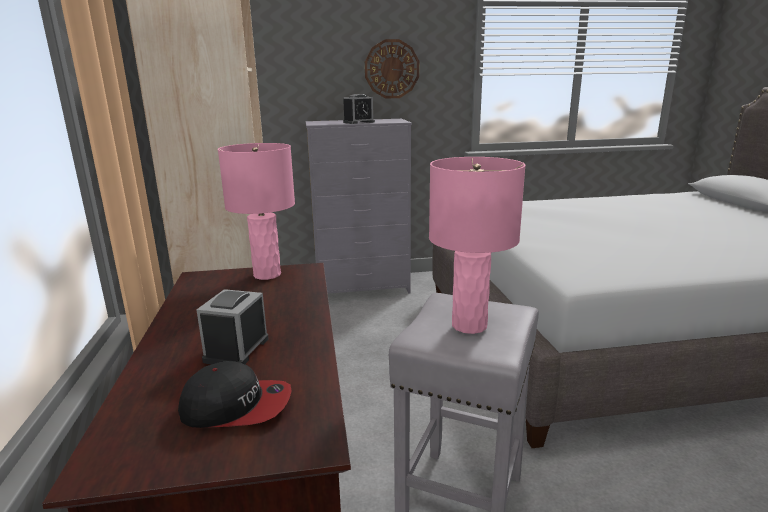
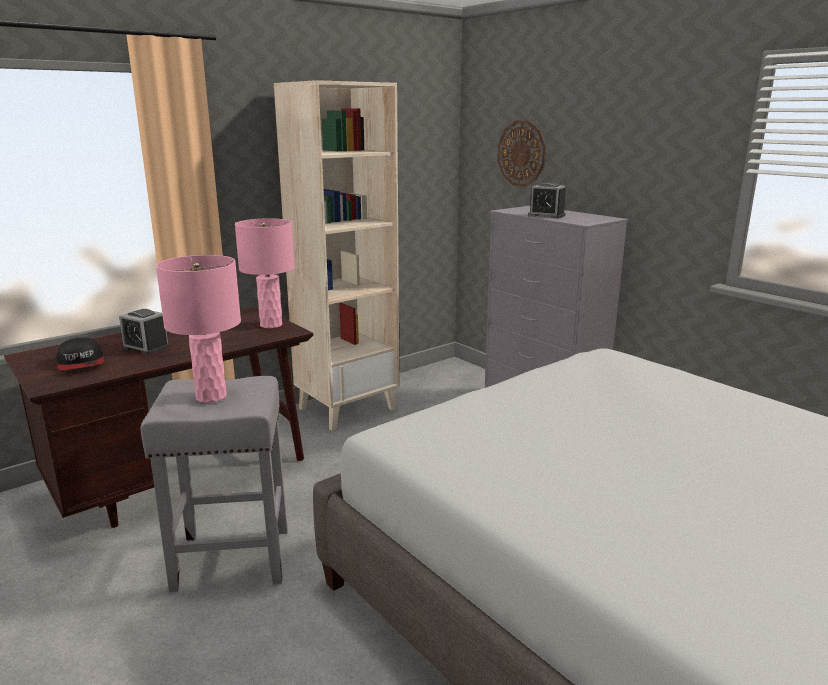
camera: 60 degrees right, 0 degrees up
alarm clock [197,289,269,364] -> alarm clock turned 135 degrees counterclockwise [119,309,170,355]
wall clock [365,39,419,99] -> wall clock moved to [497,121,546,187]

